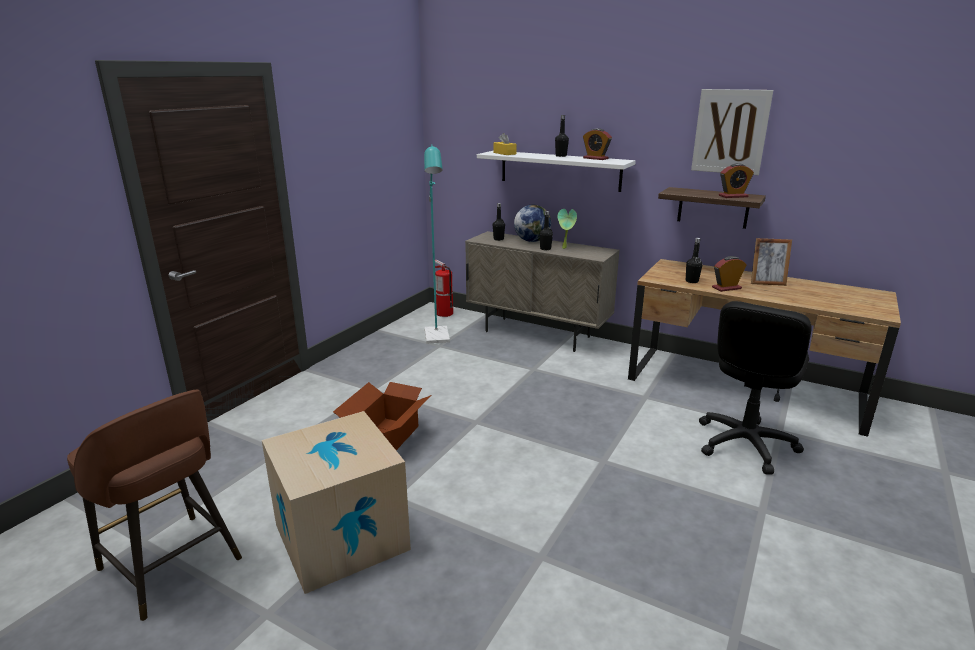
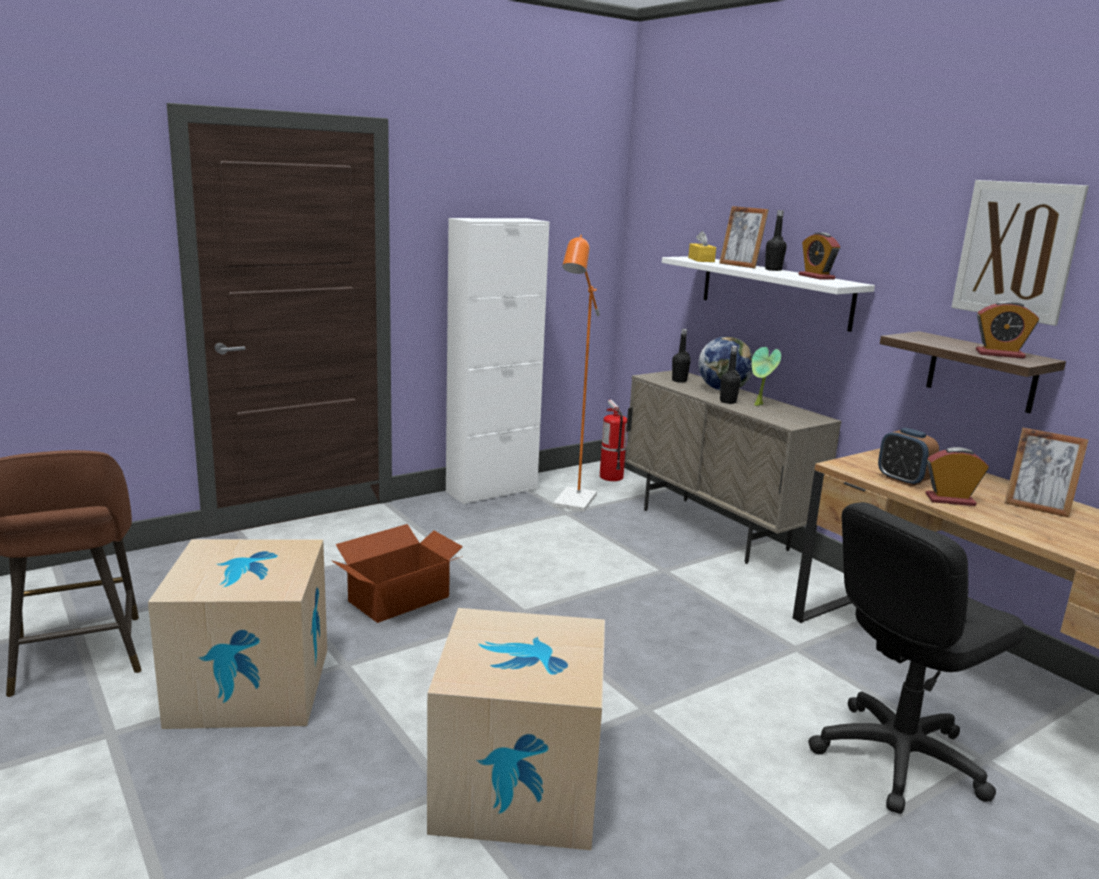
camera: 25 degrees right, 5 degrees down
turquoise floor lamp [424,144,450,344] -> orange floor lamp [553,235,600,512]
black bottle [686,238,703,283] -> alarm clock [878,428,939,486]
none -> cardboard box [427,608,605,850]
none -> white cabinet [446,218,549,505]
none -> picture frame [719,206,769,268]

